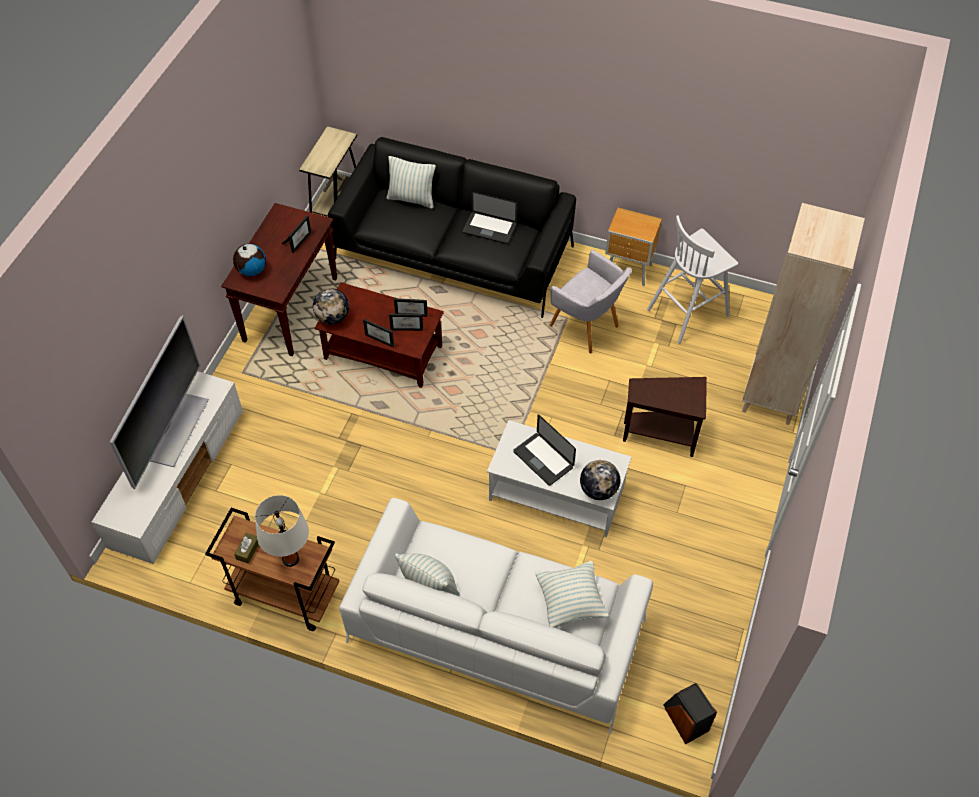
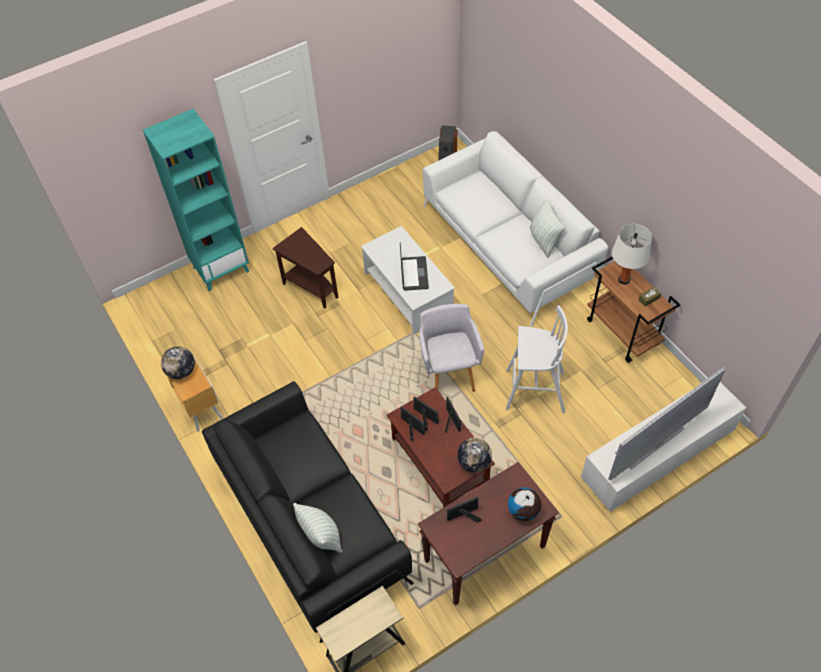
camera: 140 degrees left, 0 degrees up
laptop [463,191,517,244] -> none
pillow [535,561,609,628] -> none
grey armchair [549,250,632,353] -> grey armchair moved to [419,304,484,392]
globe [580,460,620,500] -> globe moved to [161,346,195,379]
white stool [647,215,738,344] -> white stool moved to [506,305,568,413]
beige bookcase [742,203,865,425] -> turquoise bookcase [143,109,249,291]

